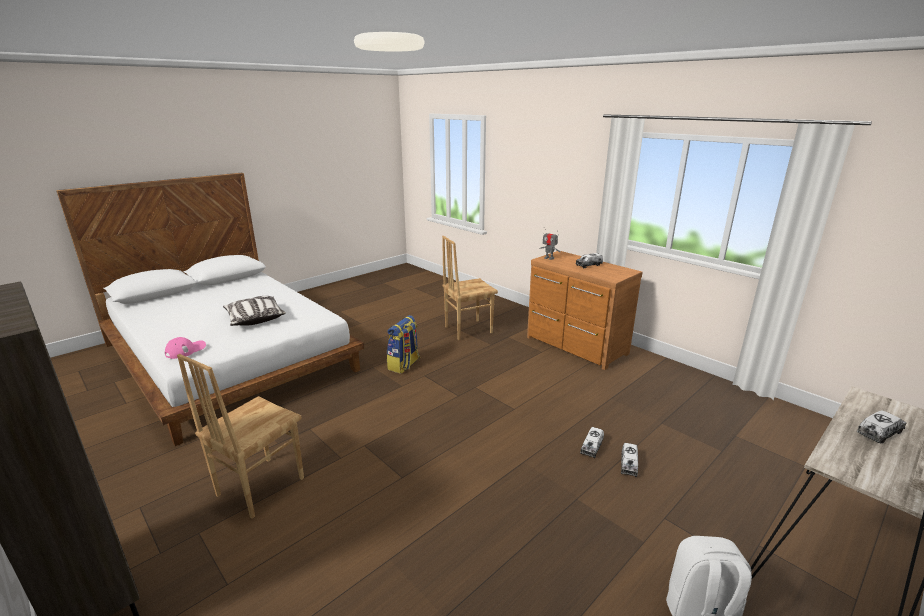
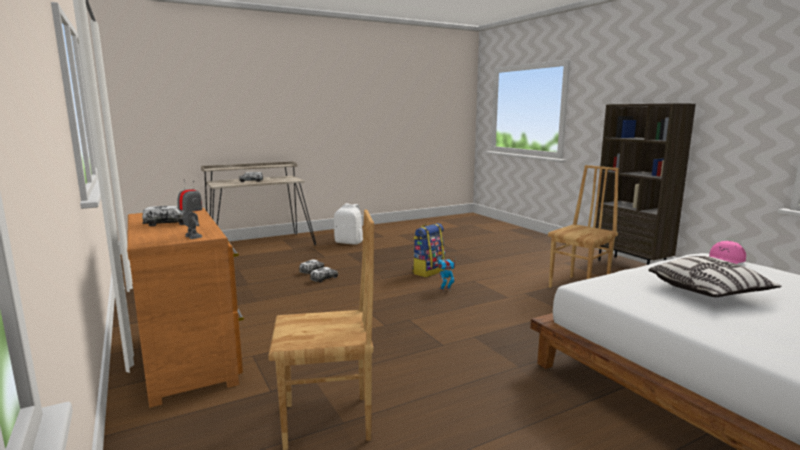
camera: 165 degrees left, 10 degrees down
backpack [387,315,420,374] -> backpack moved to [412,223,445,277]
none -> toy robot [437,258,456,291]

